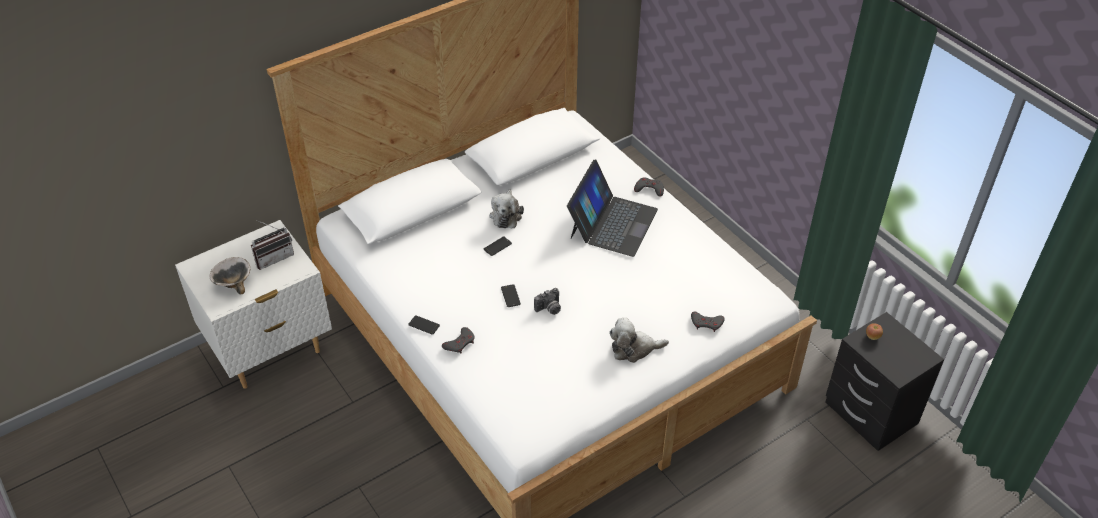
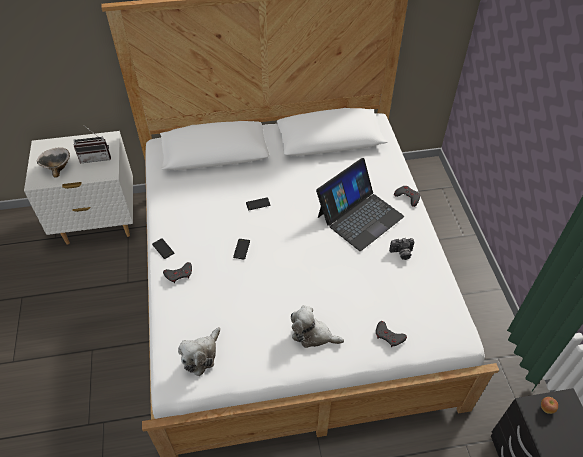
camera: 25 degrees right, 5 degrees up
plush toy [489,189,524,228] -> plush toy moved to [178,327,220,376]
camera [534,288,561,315] -> camera moved to [389,238,414,260]

